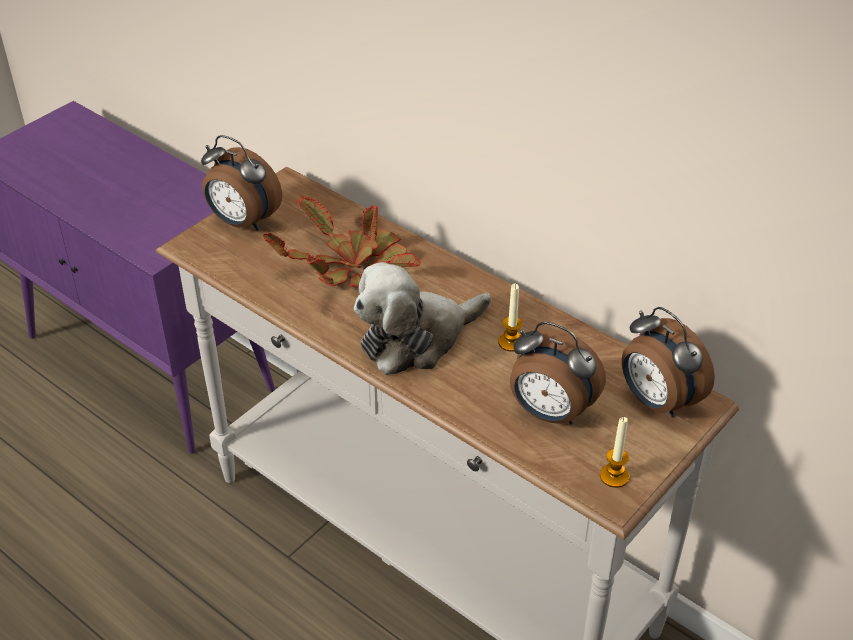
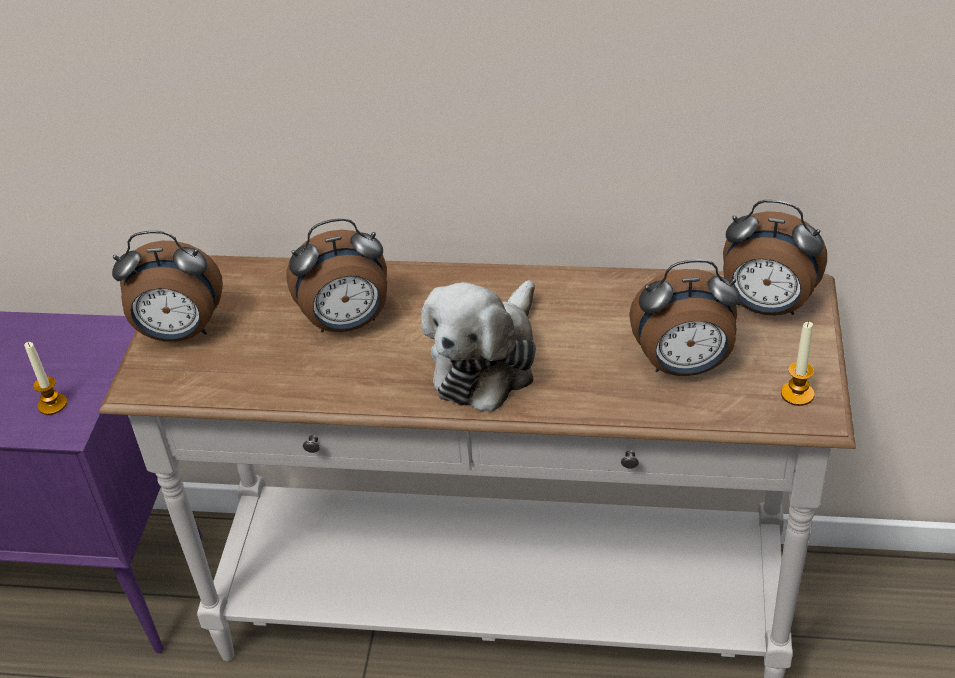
camera: 30 degrees left, 0 degrees up
potted plant [263,196,420,287] -> alarm clock [286,218,387,333]
candle [498,284,522,352] -> candle moved to [24,342,67,415]

